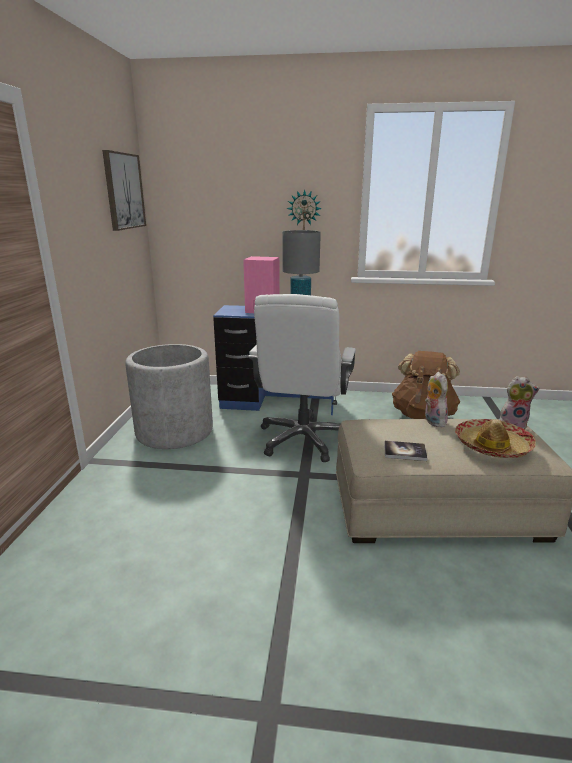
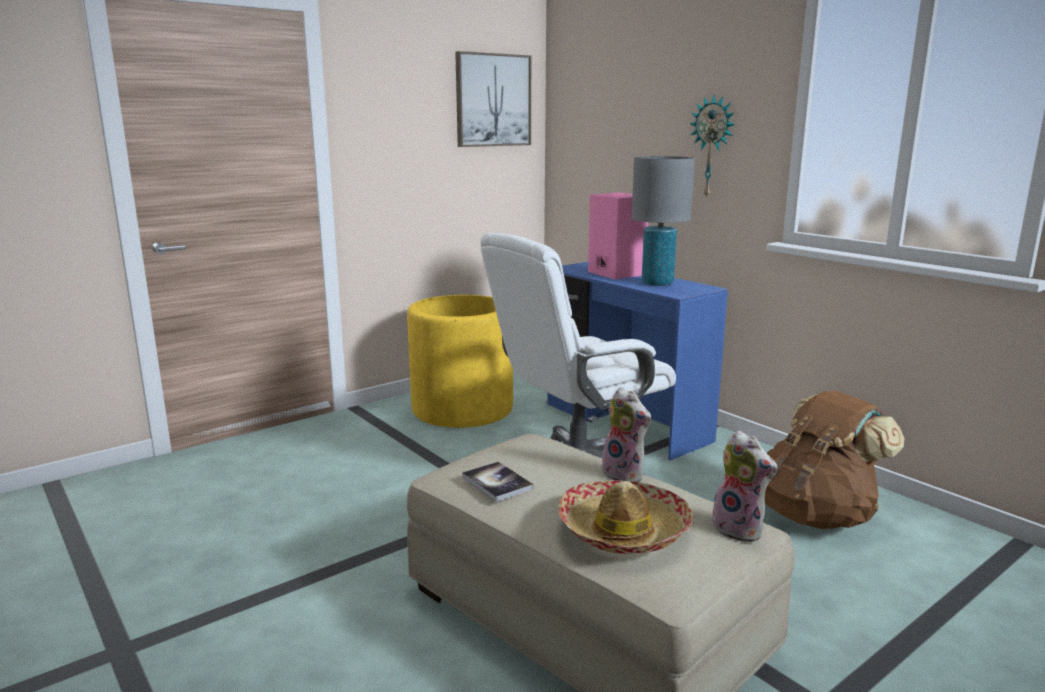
camera: 45 degrees right, 5 degrees down
grey planter [125,344,213,449] -> yellow planter [407,295,513,428]
plush toy [425,372,448,427] -> plush toy turned 105 degrees clockwise [602,387,652,482]

